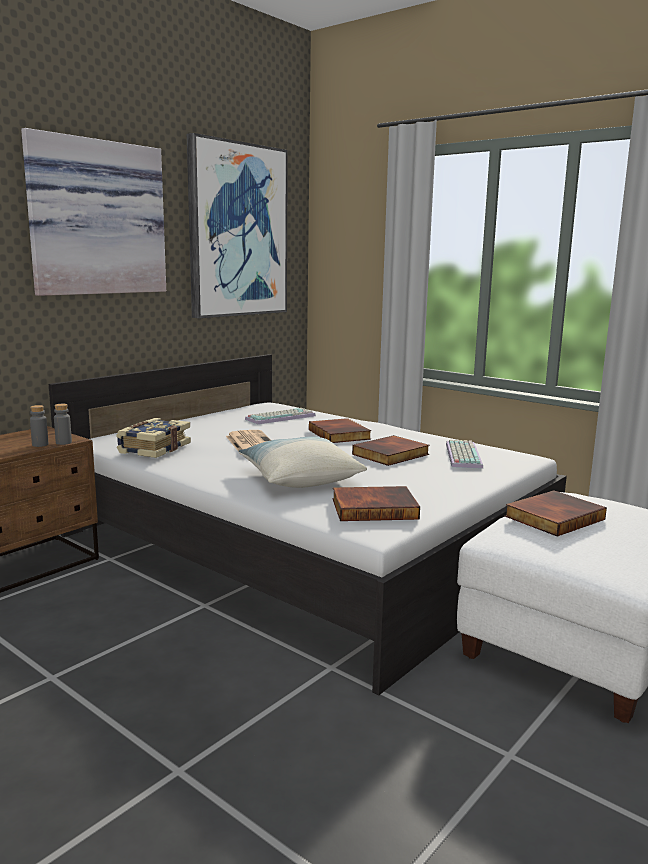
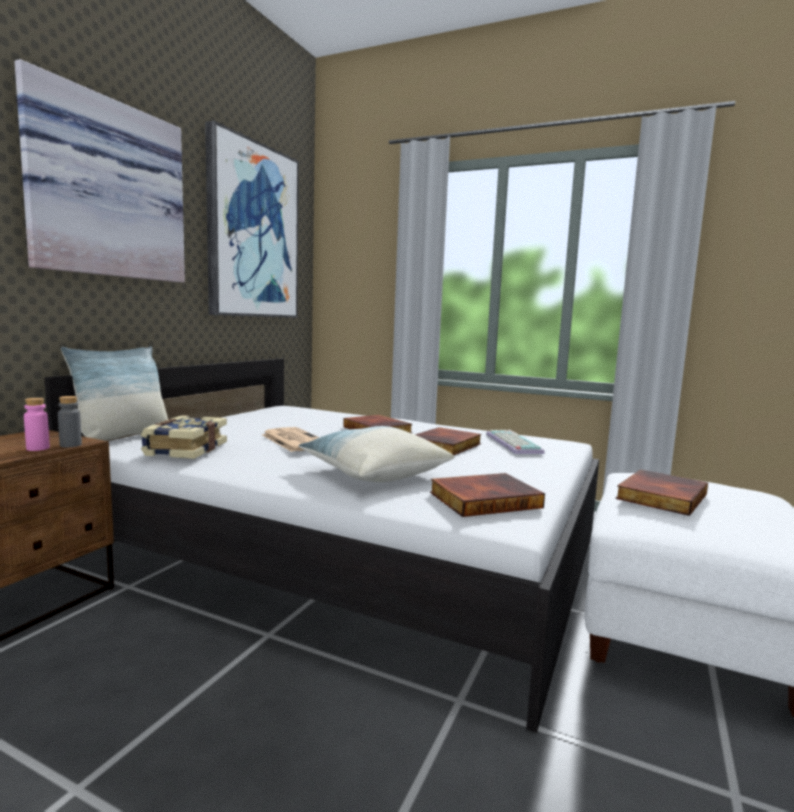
camera: 15 degrees left, 5 degrees down
grey bottle [30,405,48,447] -> pink bottle [24,398,50,451]
keyboard [245,408,316,425] -> none
none -> pillow [61,346,168,441]

